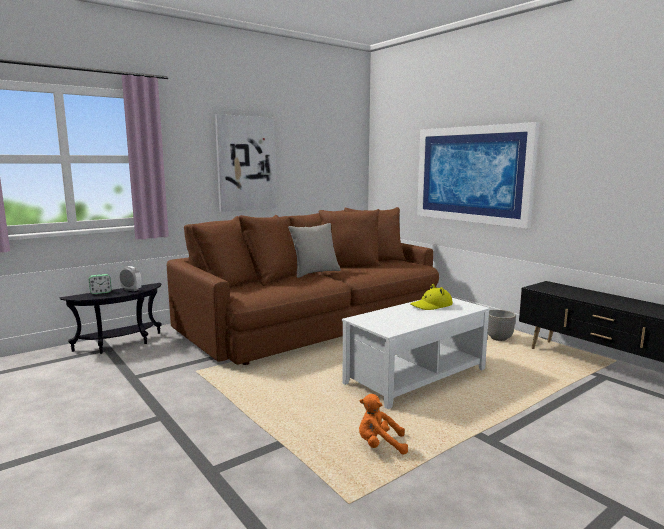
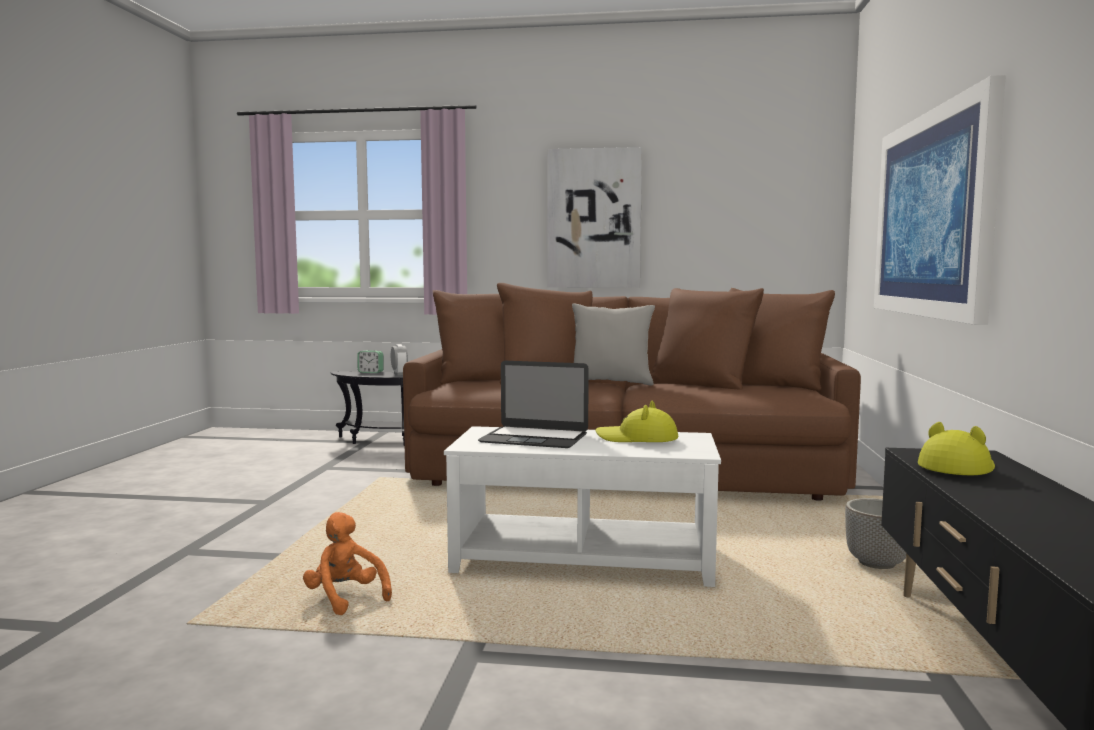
camera: 45 degrees right, 5 degrees down
none -> laptop [478,361,589,448]
none -> yellow hat [918,422,995,475]

